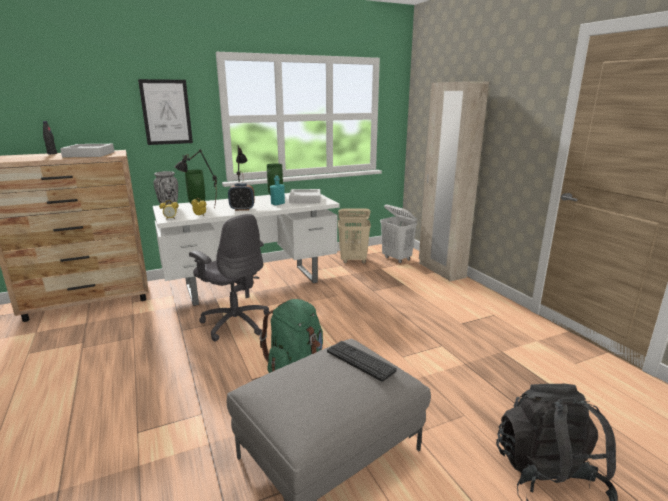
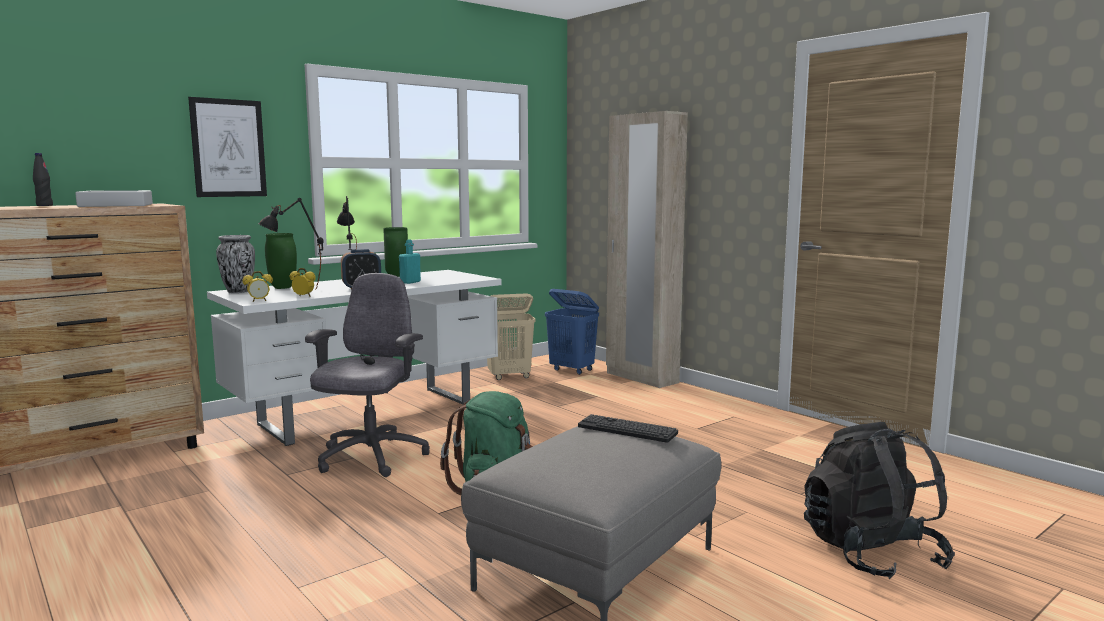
camera: 15 degrees left, 10 degrees down
grey office chair [189,214,269,342] -> grey office chair turned 105 degrees counterclockwise [305,273,430,477]
grey tray [289,189,321,203] -> none
white laundry basket [380,204,417,263] -> blue laundry basket [545,289,599,375]

